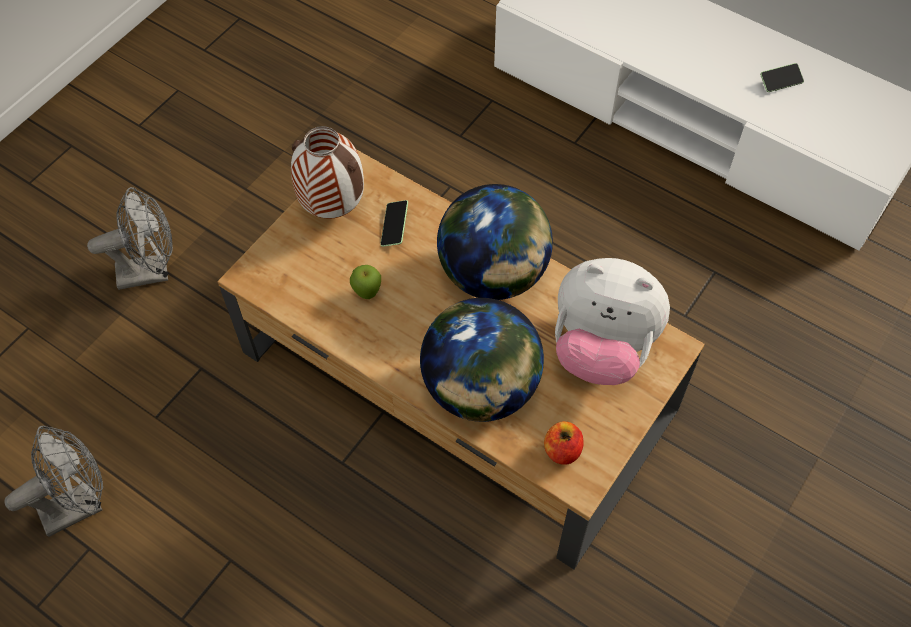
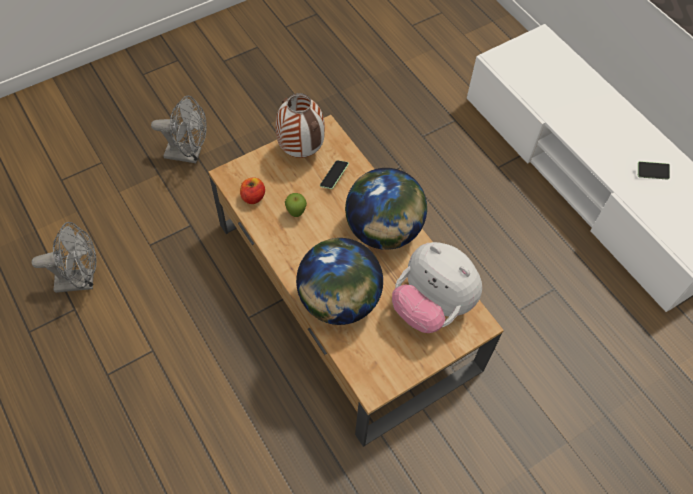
camera: 20 degrees right, 0 degrees up
apple [544,421,584,465] -> apple moved to [240,178,265,204]

